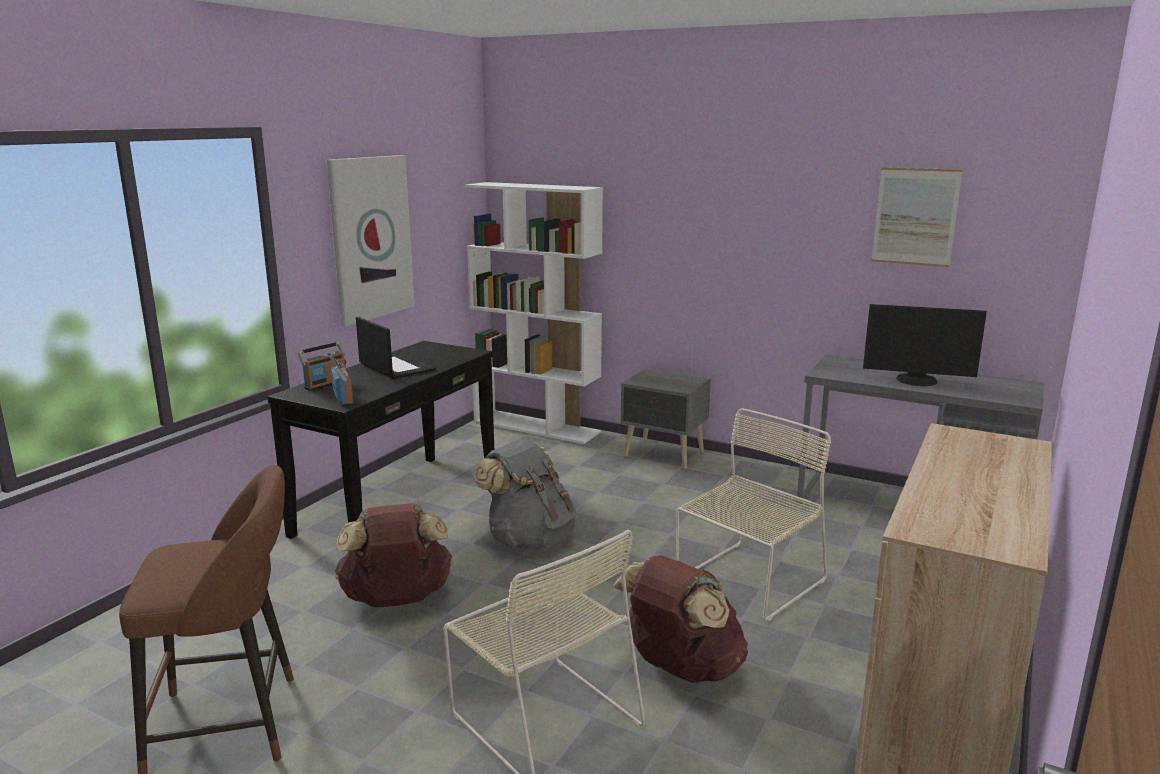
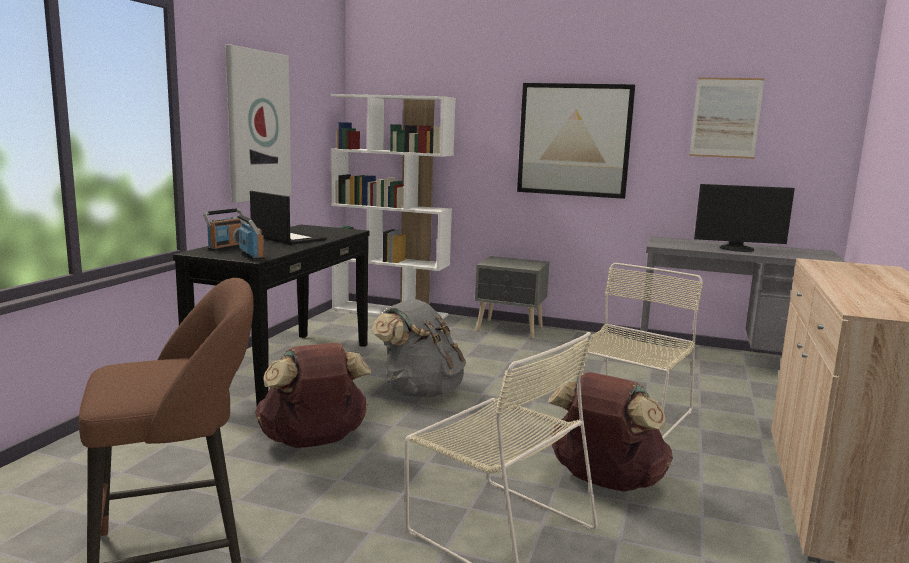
camera: 10 degrees left, 5 degrees down
none -> picture [517,83,635,199]

